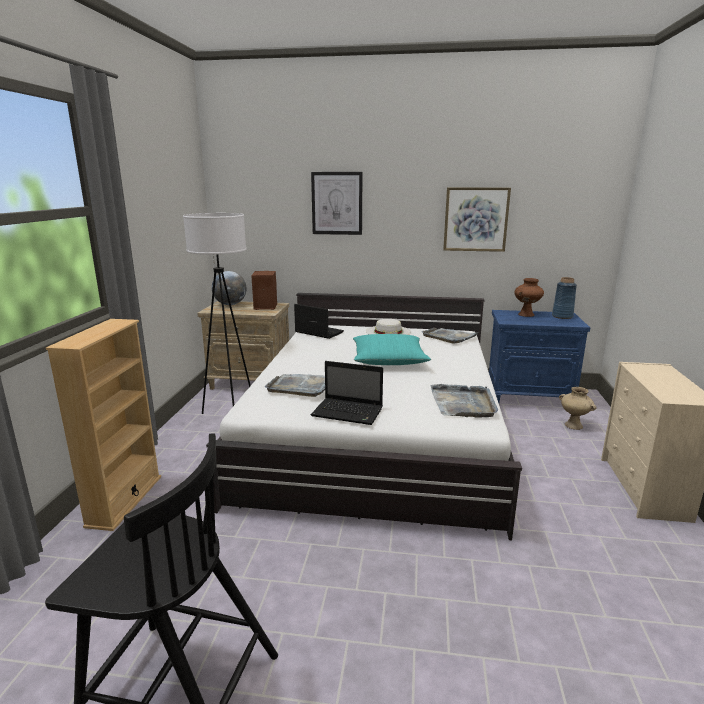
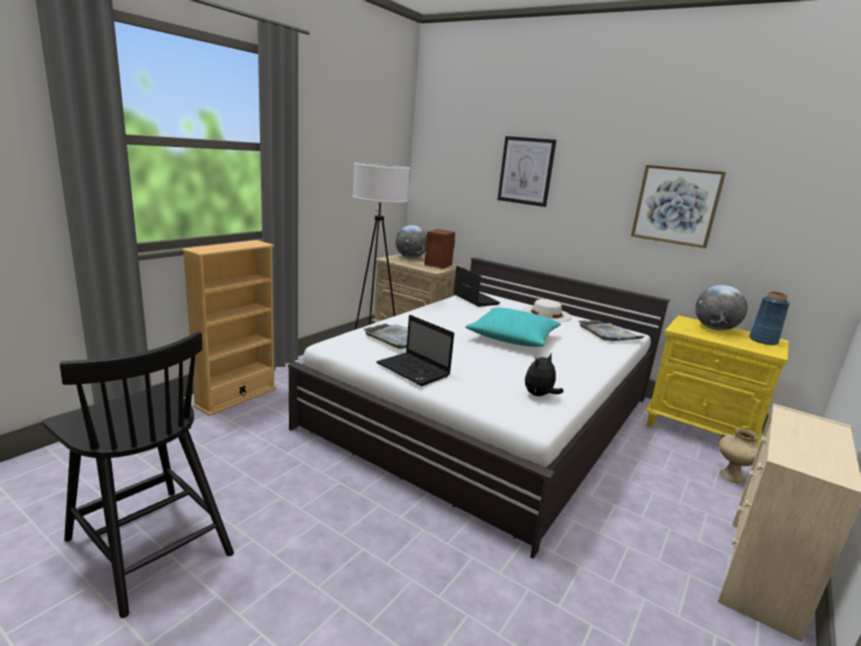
camera: 25 degrees right, 0 degrees up
grey tray [431,384,498,418] -> plush toy [525,354,563,396]
blue nightstand [489,310,590,403] -> yellow nightstand [645,315,789,445]
brown vase [514,278,544,317] -> globe [695,285,748,331]

